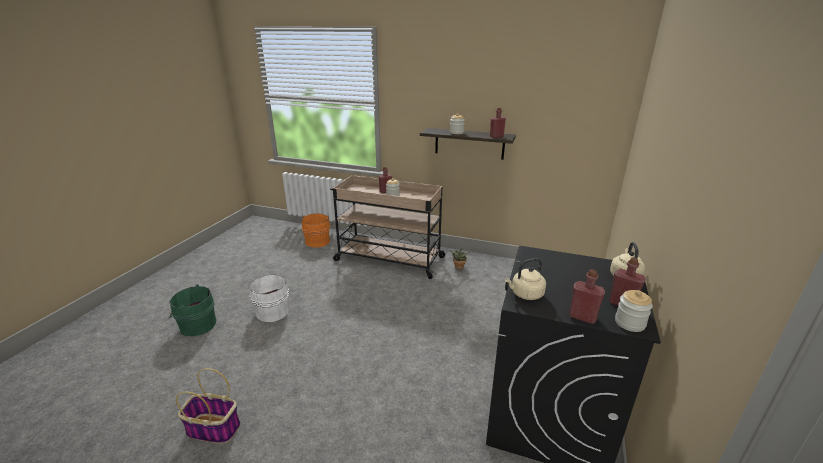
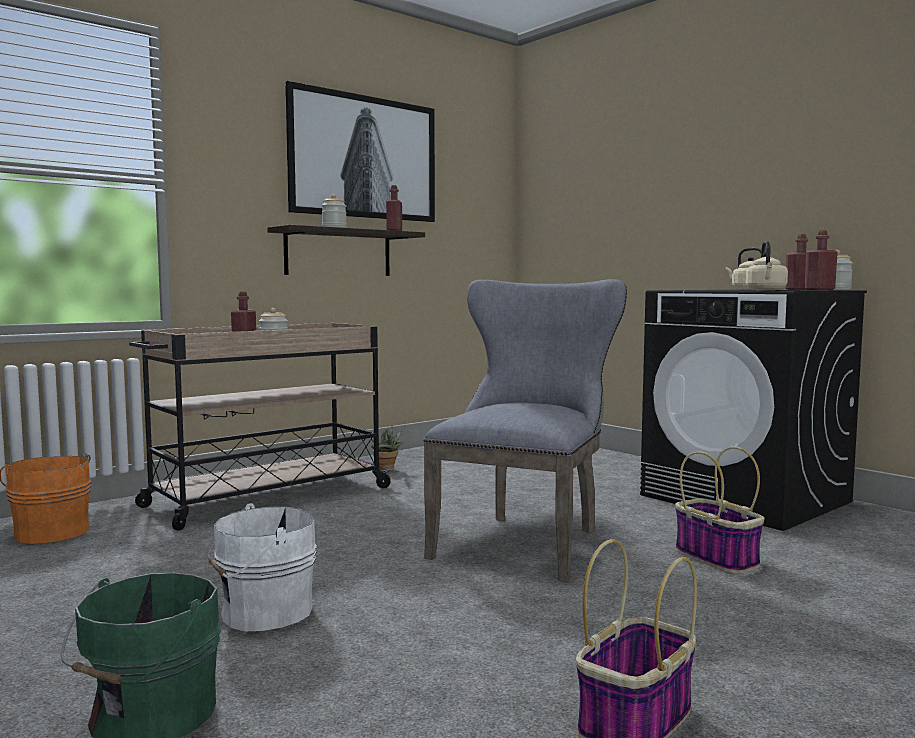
camera: 60 degrees left, 20 degrees down
none -> picture [285,81,435,222]
none -> grey chair [423,279,627,582]
none -> basket [675,446,765,574]

